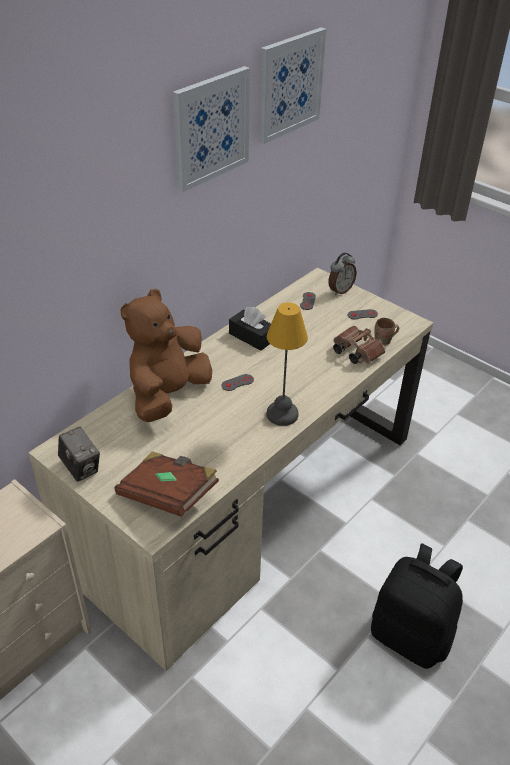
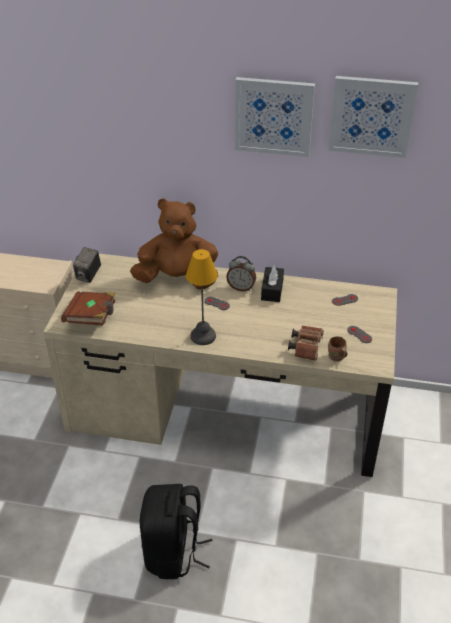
camera: 60 degrees right, 0 degrees up
alarm clock [328,253,357,296] -> alarm clock moved to [226,256,256,291]

